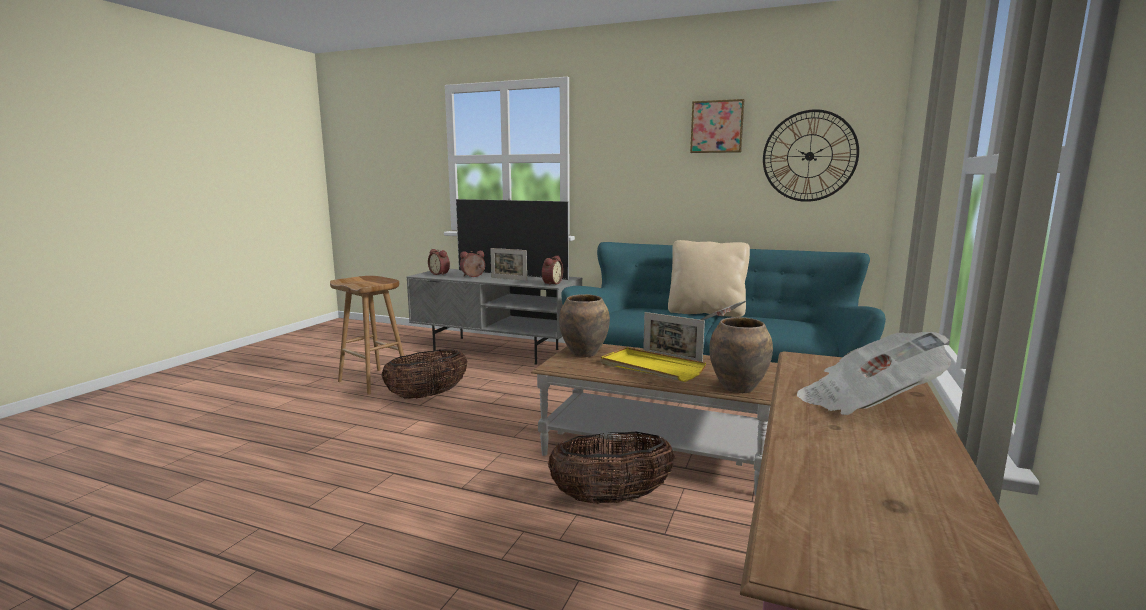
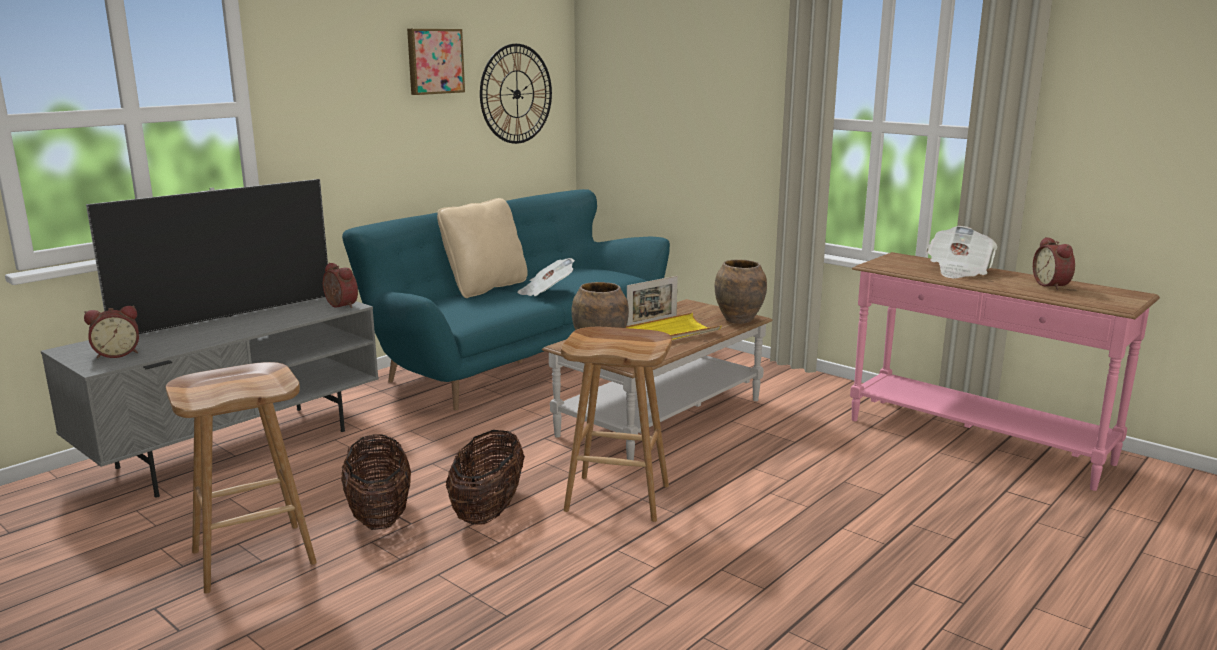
camera: 70 degrees left, 5 degrees up
alarm clock [460,251,485,277] -> alarm clock moved to [1033,237,1075,290]
picture frame [490,248,527,281] -> none
basket [548,432,675,504] -> basket moved to [446,430,525,525]
none -> brown stool [561,327,672,522]

